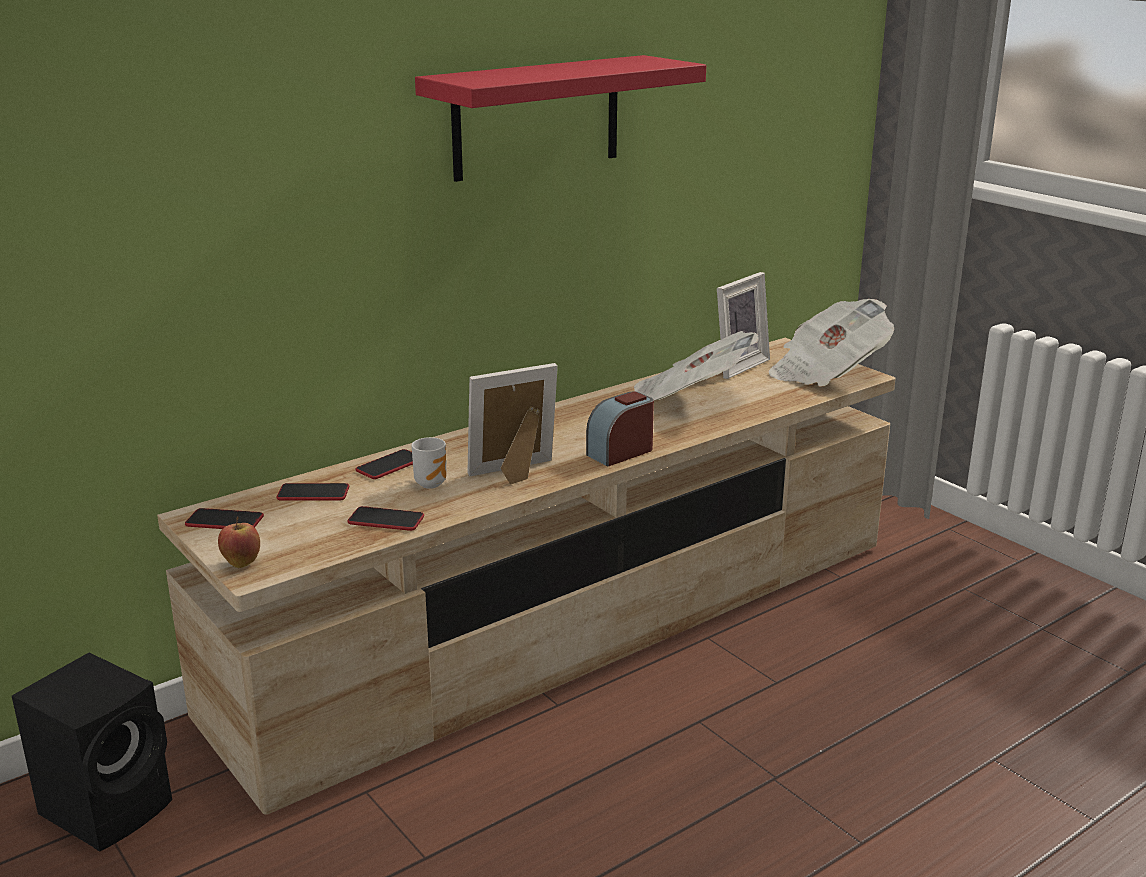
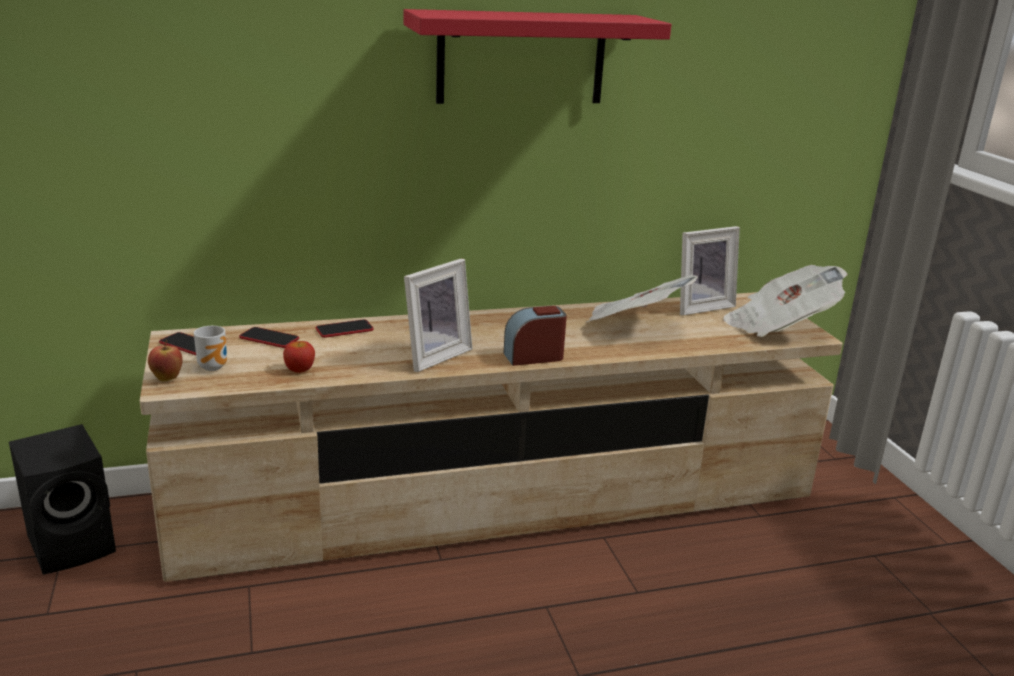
camera: 20 degrees right, 0 degrees up
phone [348,506,424,531] -> apple [283,341,315,373]
mug [411,437,447,489] -> mug moved to [194,326,227,371]
picture frame [467,363,558,485] -> picture frame turned 135 degrees clockwise [404,259,472,372]

